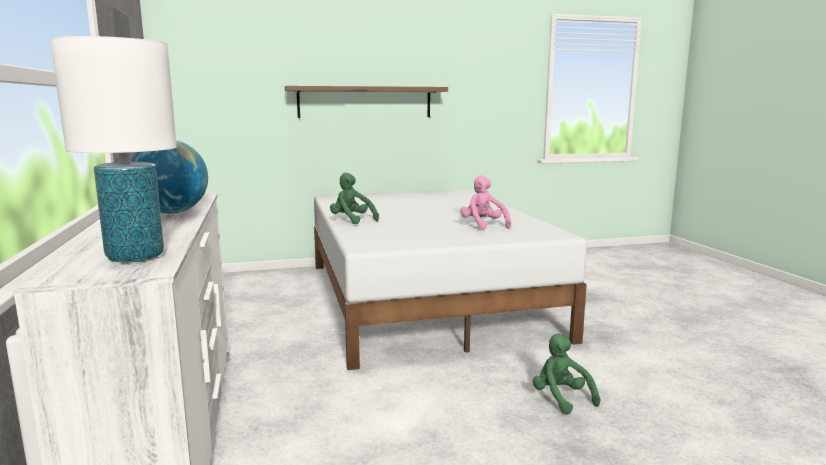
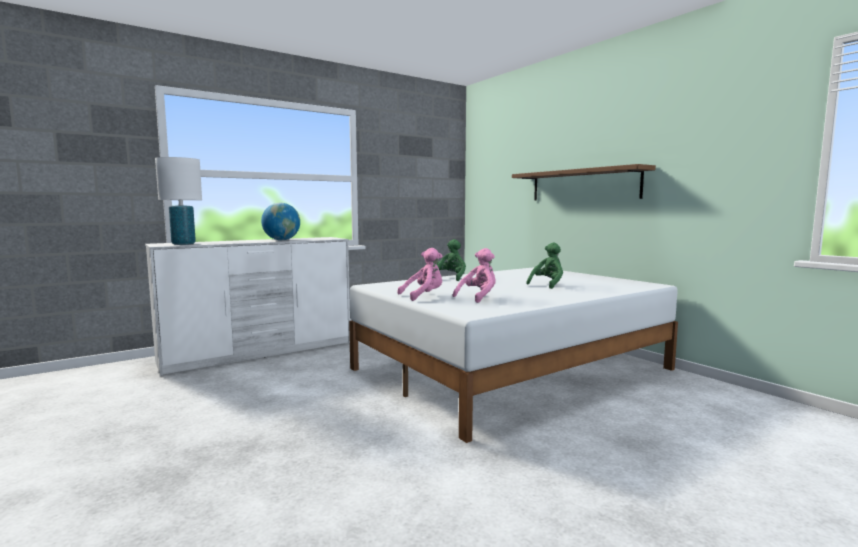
camera: 70 degrees right, 5 degrees down
green plush toy [533,334,600,415] -> green plush toy moved to [526,242,563,289]
none -> pink plush toy [397,248,442,301]

